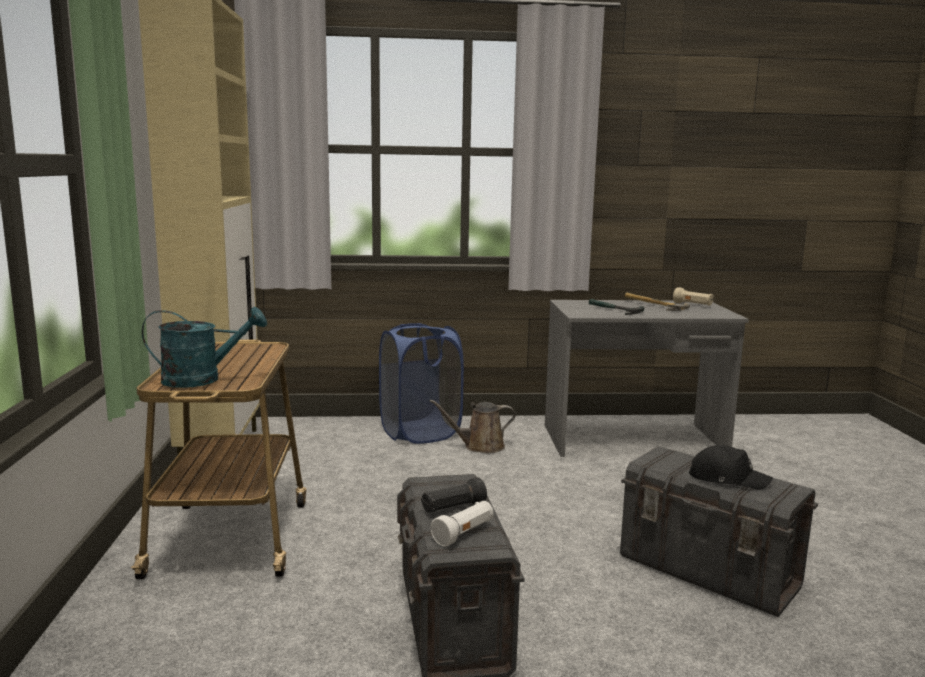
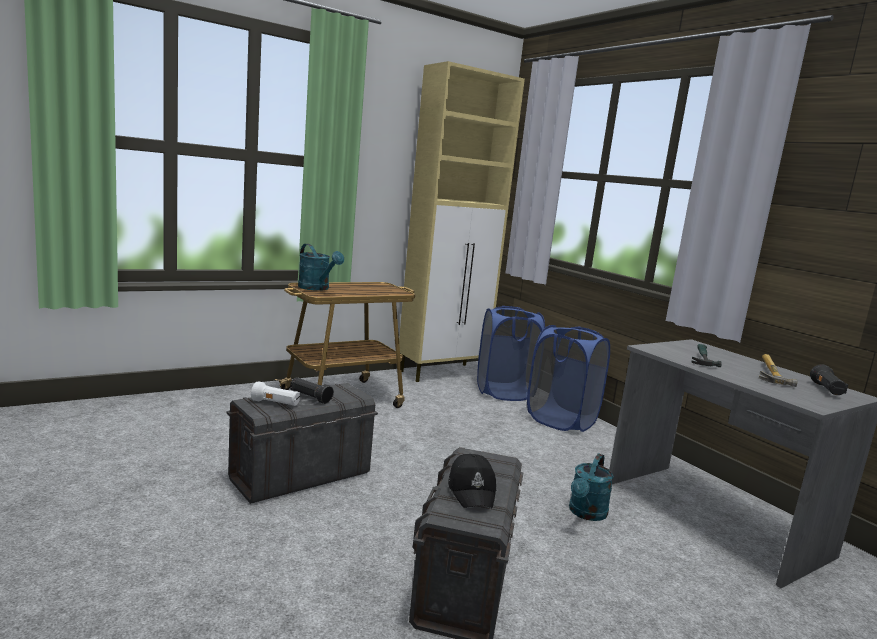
camera: 60 degrees right, 0 degrees up
brown watering can [429,400,515,453] -> none
beige flashlight [673,287,713,306] -> black flashlight [810,364,848,395]
none -> blue laundry basket [477,306,545,401]
none -> turquoise watering can [569,453,614,521]

